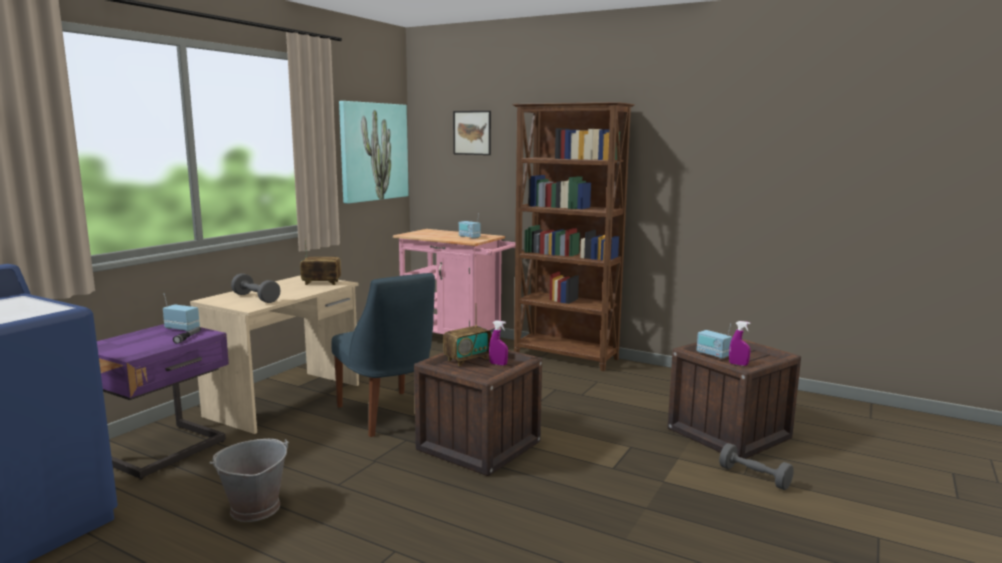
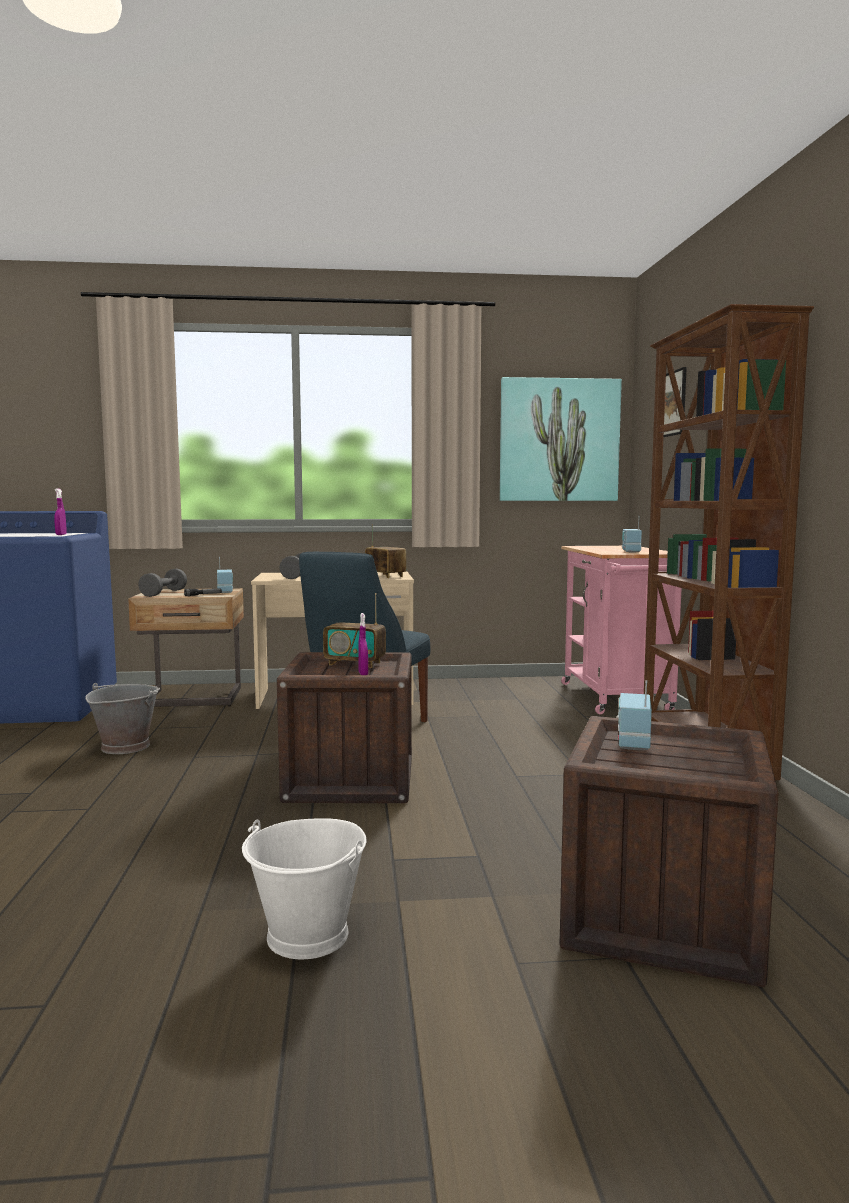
camera: 55 degrees right, 5 degrees down
purple nightstand [97,324,229,480] -> beige nightstand [128,588,244,707]
grey dumbbell [719,443,794,490] -> grey dumbbell moved to [138,568,187,597]
purple spray bottle [729,321,750,366] -> purple spray bottle moved to [54,488,67,535]
none -> white bucket [242,818,366,959]

